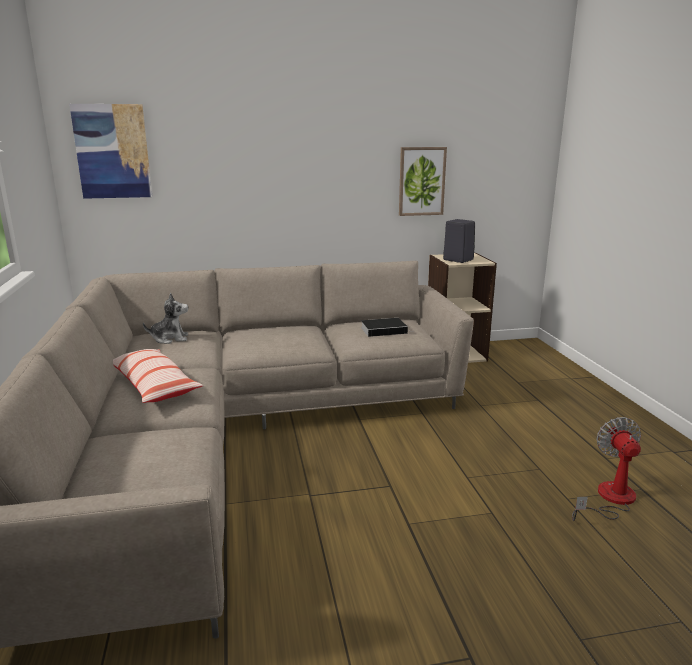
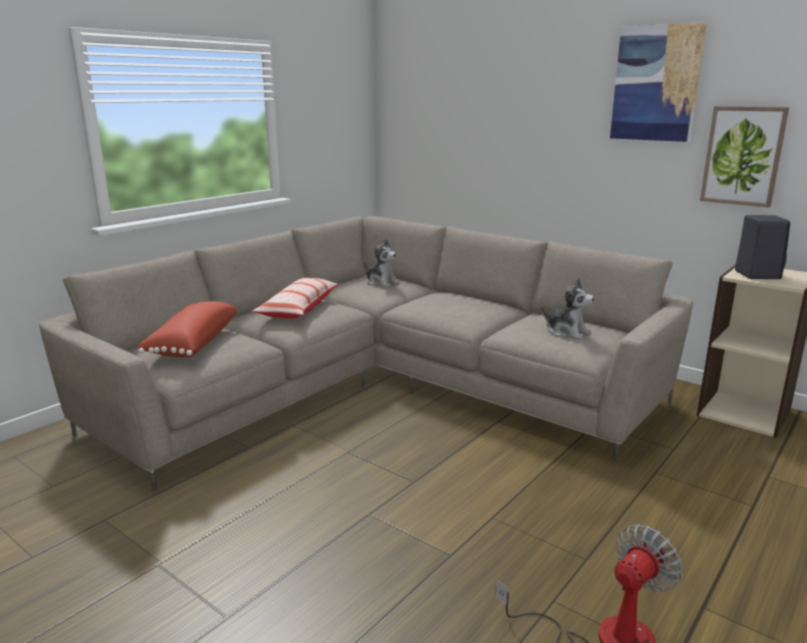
camera: 50 degrees right, 0 degrees up
picture [69,104,153,199] -> picture moved to [610,22,707,142]
book [361,318,413,337] -> plush toy [541,278,594,340]
none -> red pillow [136,301,238,357]

